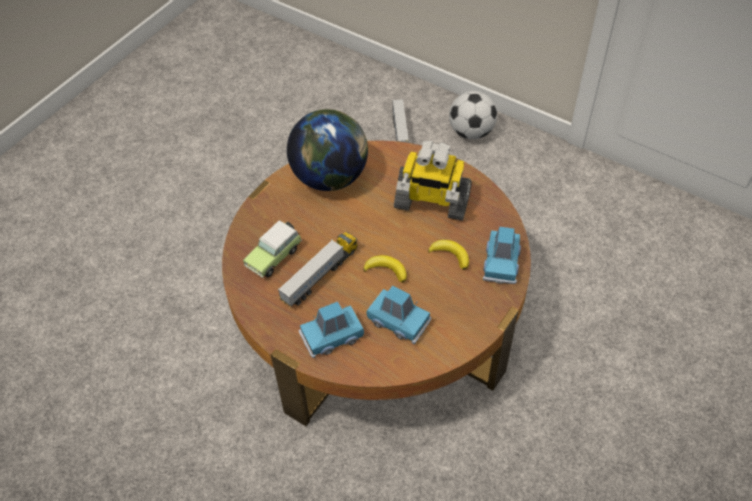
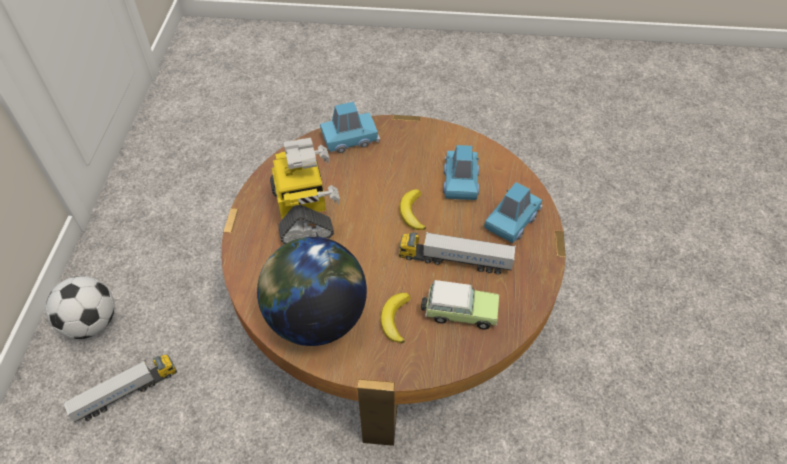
camera: 120 degrees left, 0 degrees up
blue toy car [299,302,364,358] -> blue toy car turned 90 degrees counterclockwise [484,182,542,243]
banana [428,240,469,270] -> banana moved to [380,293,411,343]

